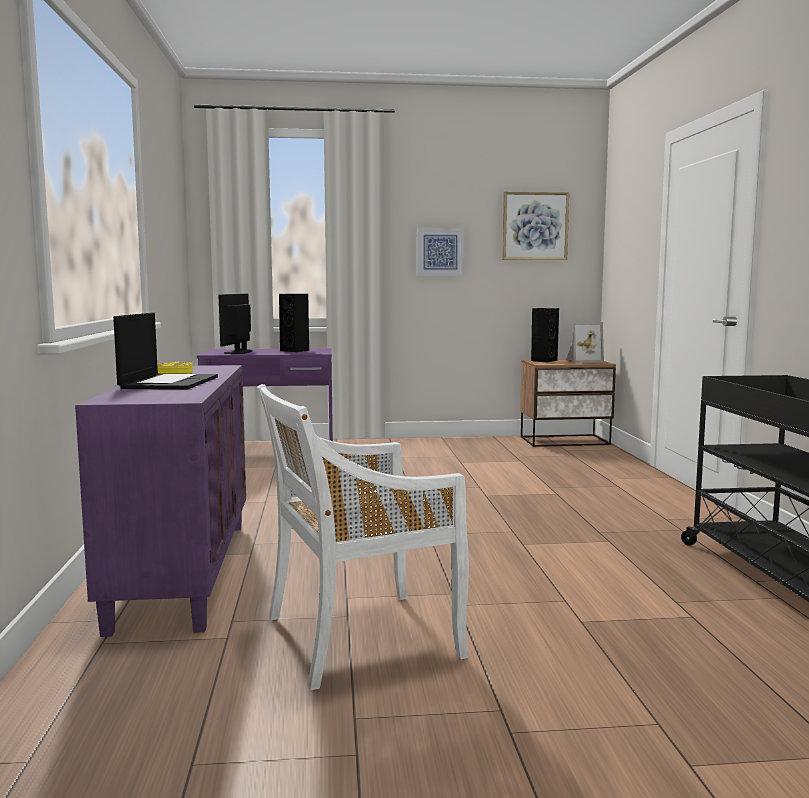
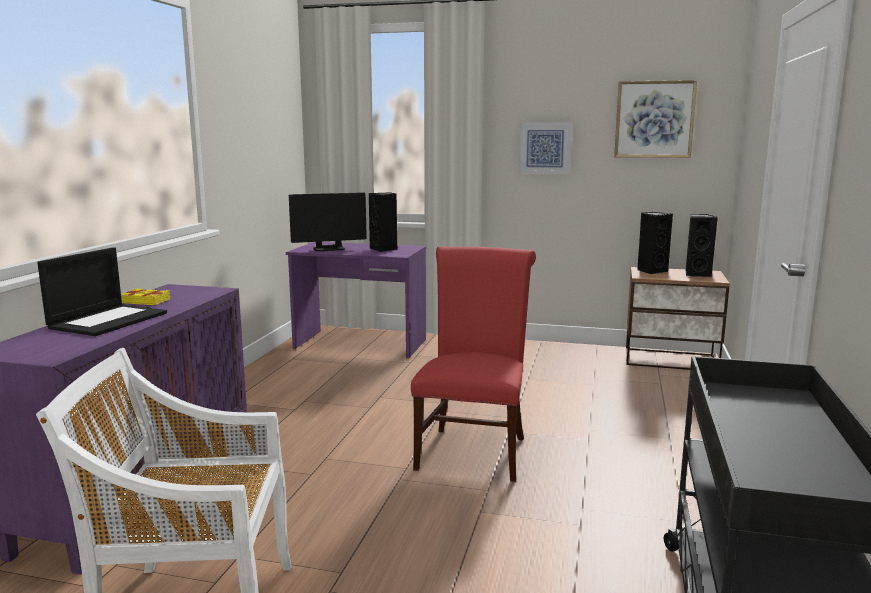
camera: 20 degrees right, 5 degrees up
monitor [219,294,252,354] -> monitor turned 135 degrees counterclockwise [289,192,367,251]
picture frame [566,322,604,363] -> black speaker [686,214,718,277]
none -> red chair [411,246,536,482]

